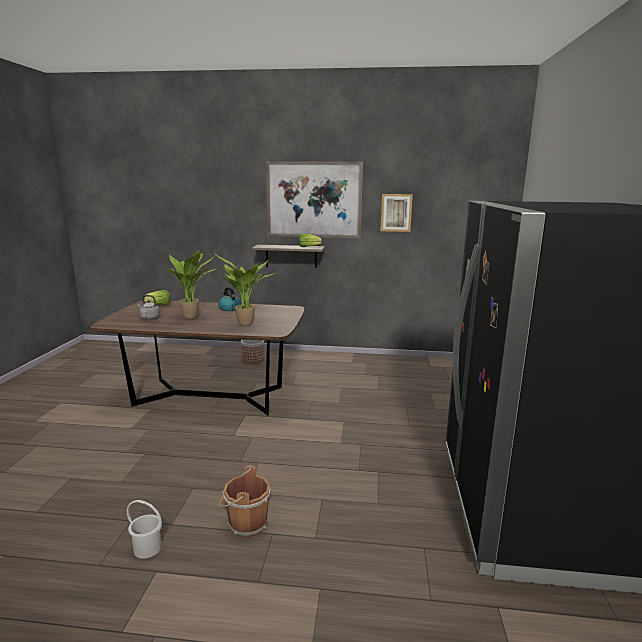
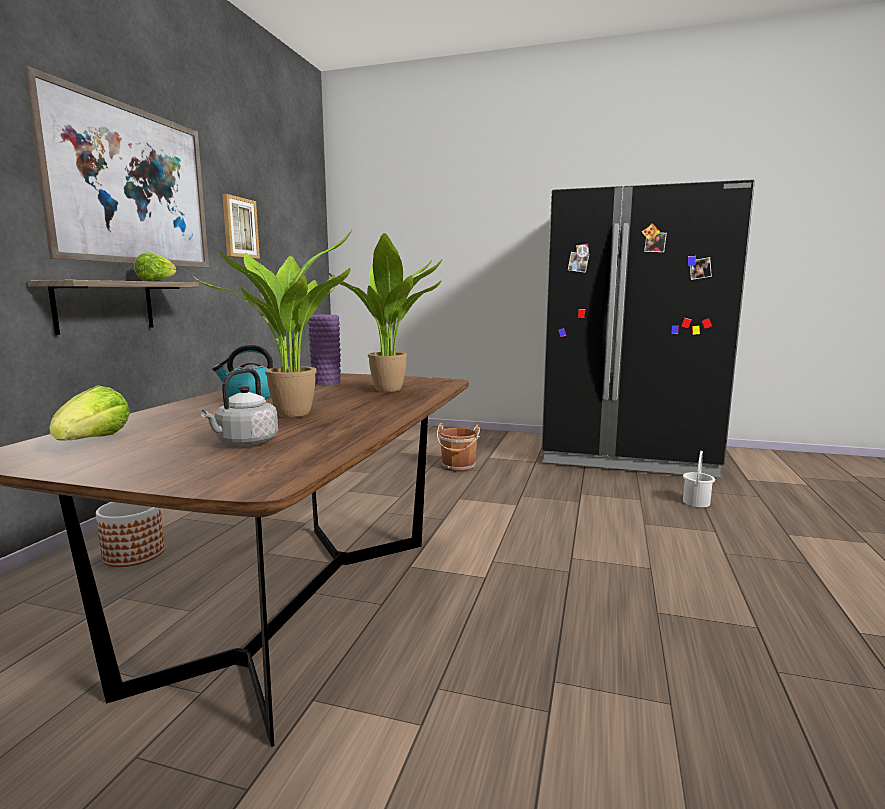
camera: 80 degrees left, 5 degrees down
white bucket [127,500,162,559] -> white bucket moved to [683,451,715,507]
brown bucket [219,465,271,537] -> brown bucket moved to [437,423,480,472]
none -> purple vase [308,315,341,385]

